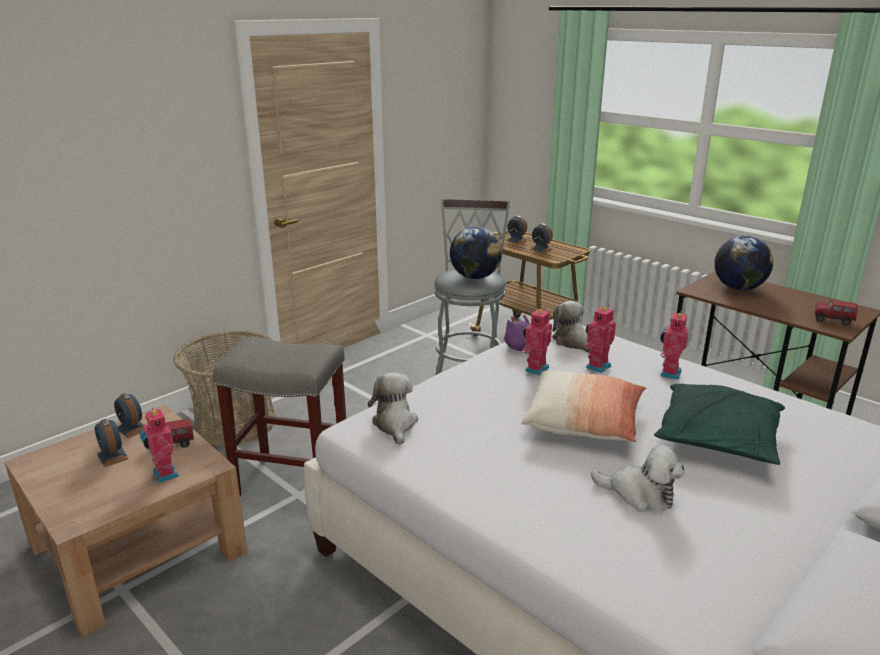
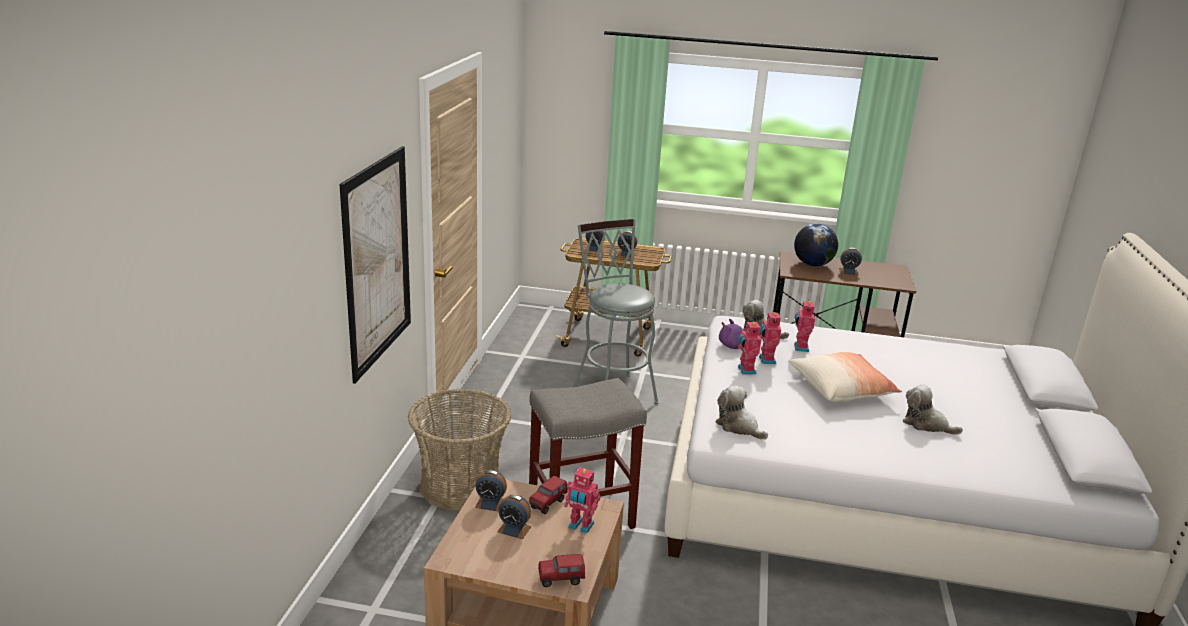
camera: 35 degrees left, 0 degrees up
globe [450,227,502,279] -> none
plush toy [591,445,684,512] -> plush toy turned 135 degrees counterclockwise [903,385,963,435]
green pillow [654,384,785,465] -> none
toy robot [660,311,688,380] -> toy robot moved to [738,320,761,375]
toy truck [815,300,858,326] -> toy truck moved to [538,554,585,587]
none -> picture [339,146,411,384]
none -> alarm clock [839,248,862,275]

